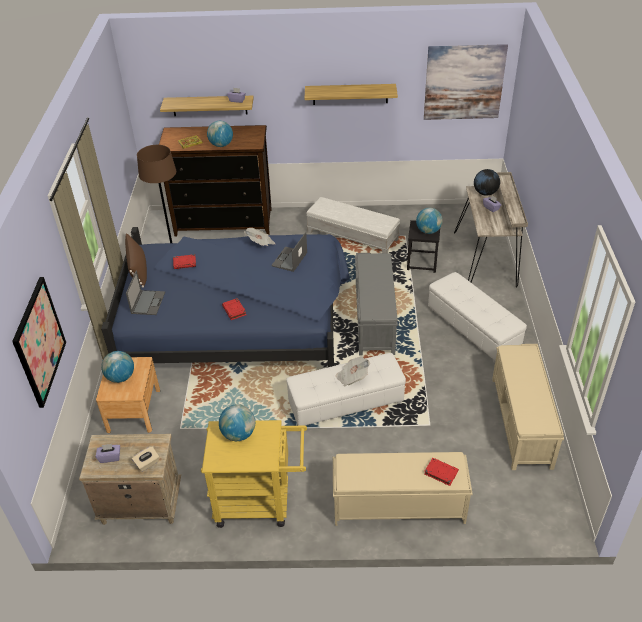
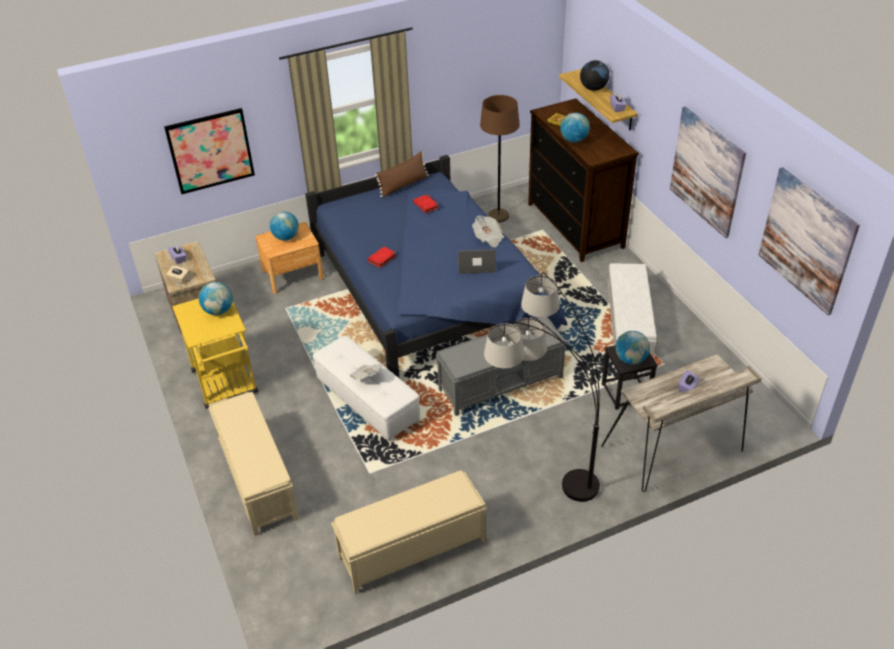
camera: 65 degrees right, 0 degrees up
laptop [126,271,165,315] -> none
shelf [305,84,398,105] -> picture [670,107,746,238]
red book [424,458,459,486] -> none
white ottoman [428,272,527,363] -> floor lamp [484,272,600,502]
globe [474,169,500,196] -> globe moved to [580,60,610,91]

